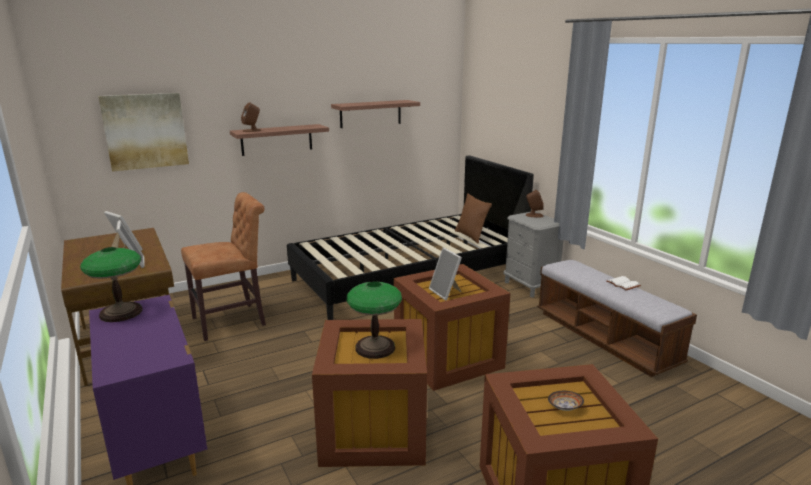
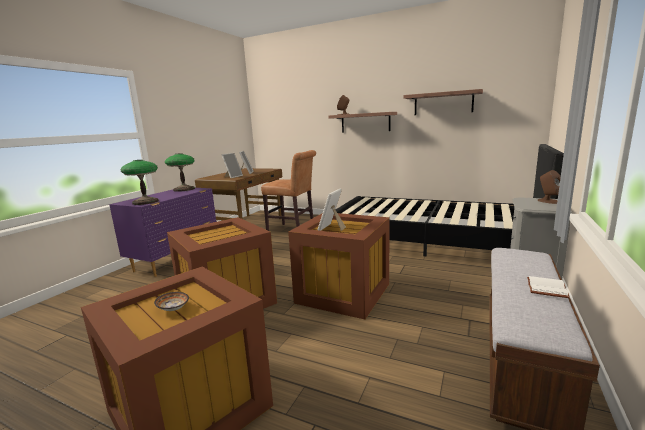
camera: 55 degrees right, 5 degrees down
picture [98,93,189,172] -> none
table lamp [347,281,402,359] -> table lamp moved to [121,160,159,205]
brown pillow [455,193,492,243] -> none

